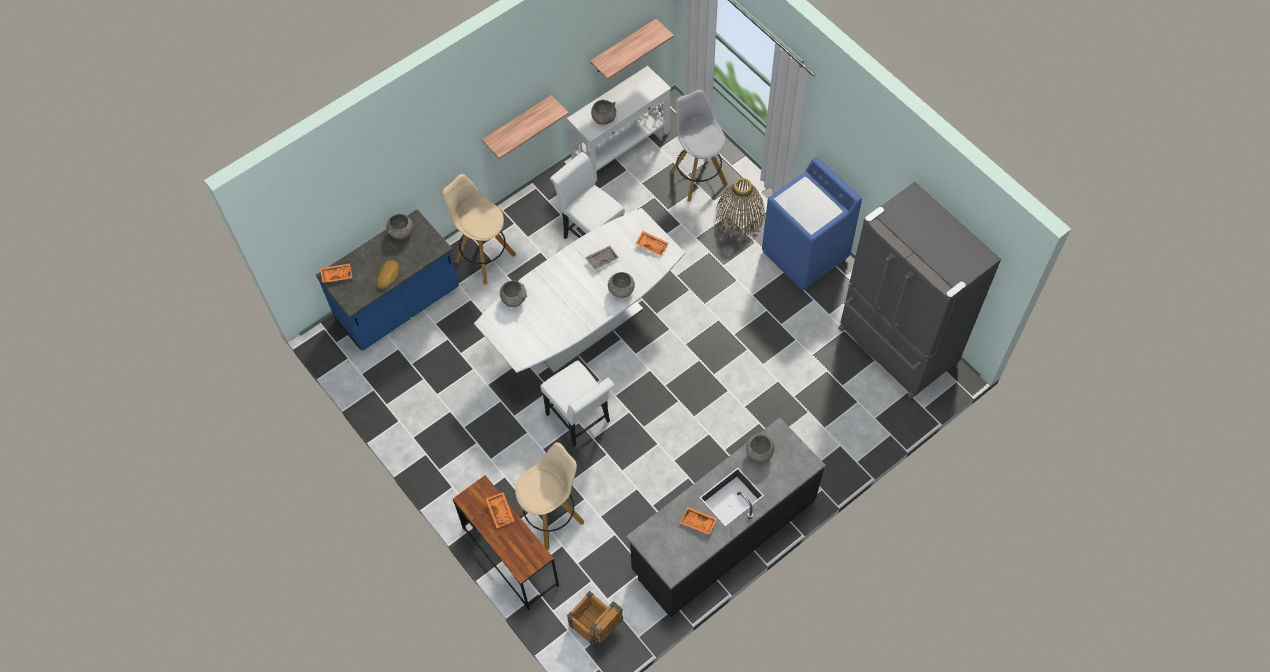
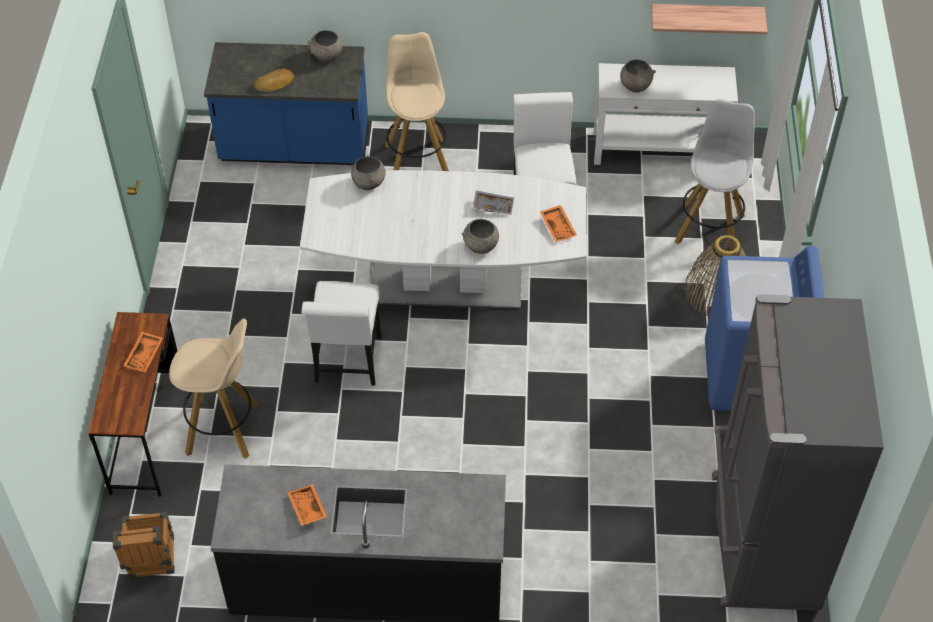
camera: 40 degrees right, 10 degrees down
orange tray [320,264,352,283] -> none
shelf [482,95,569,159] -> none
grey bowl [746,431,775,463] -> none

